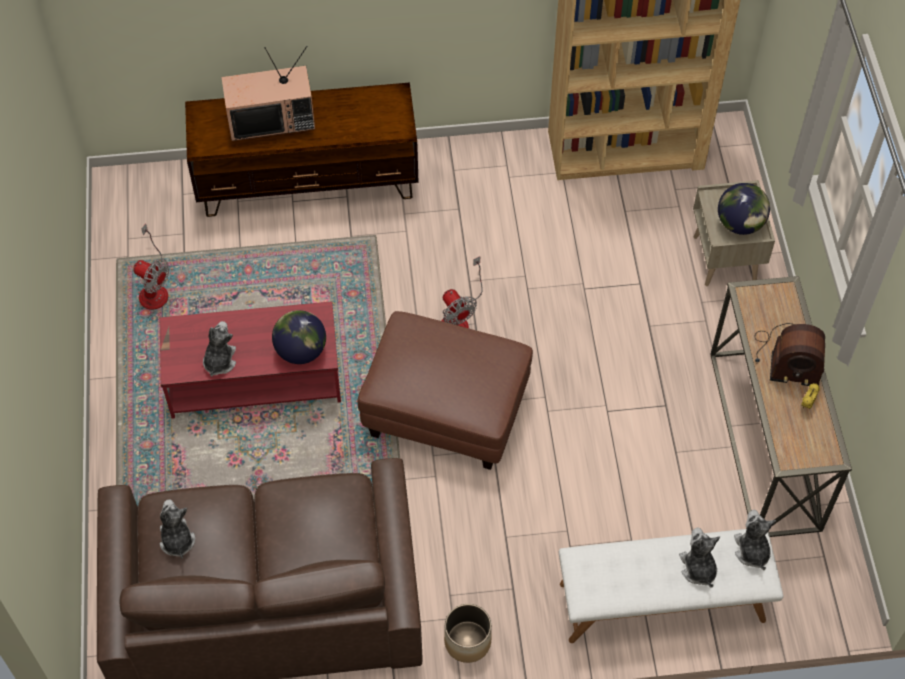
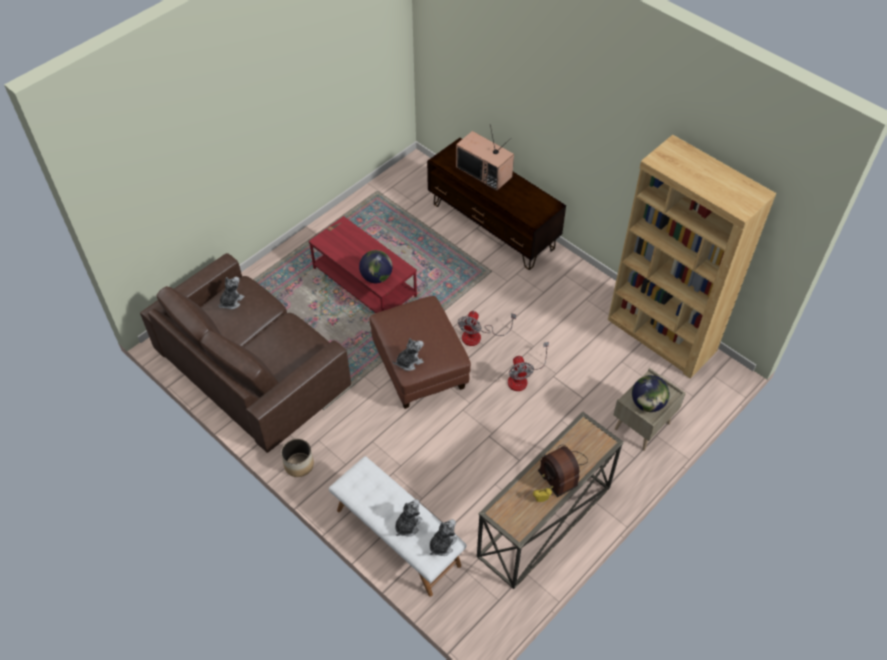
camera: 50 degrees right, 5 degrees down
fan [133,224,169,309] -> fan moved to [508,342,549,391]
plush toy [203,321,236,376] -> plush toy moved to [392,338,424,371]

